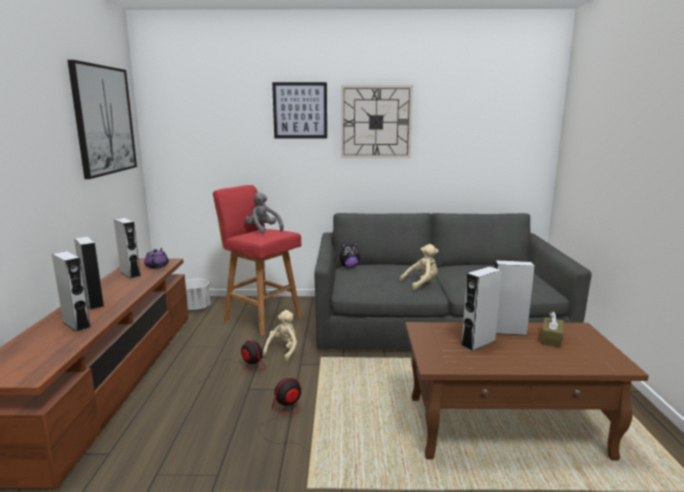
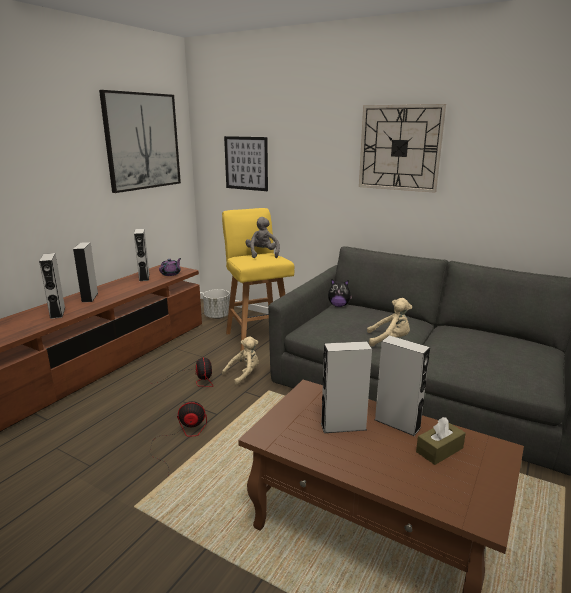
camera: 30 degrees right, 5 degrees up
red stool [213,185,301,336] -> yellow stool [222,208,294,351]
picture [272,82,327,138] -> picture moved to [224,136,268,191]

